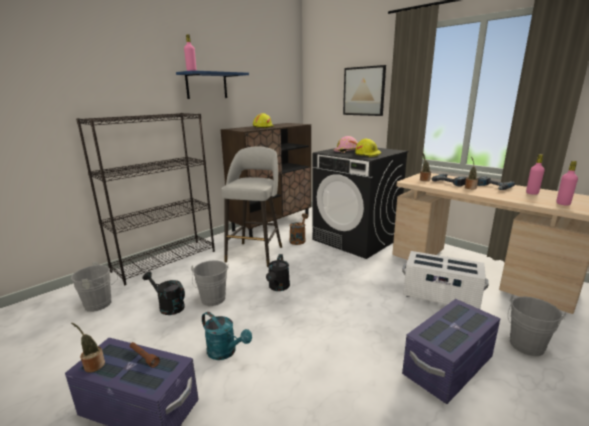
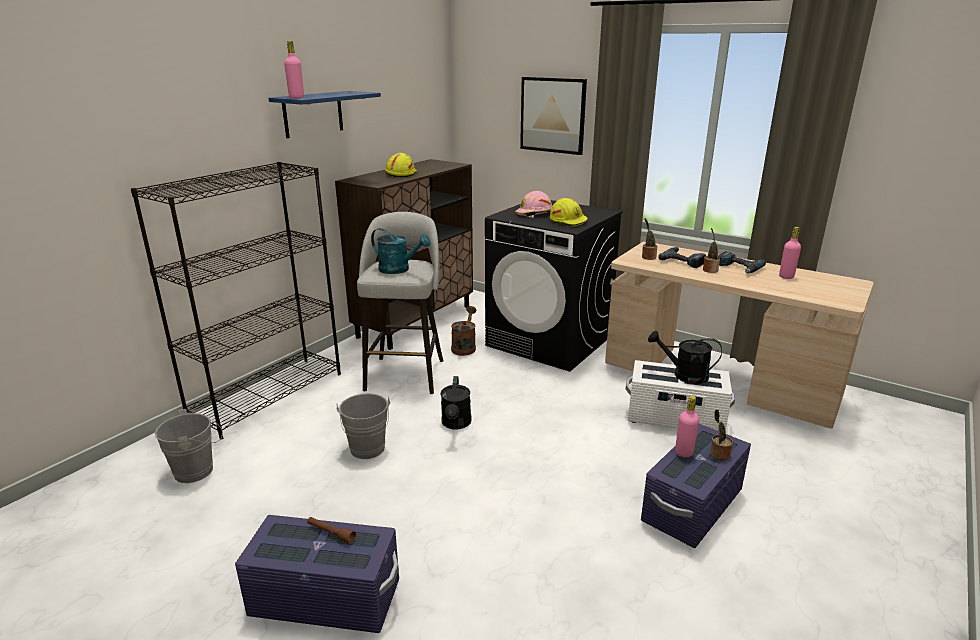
camera: 10 degrees left, 5 degrees up
potted plant [71,323,105,373] -> potted plant moved to [710,409,733,460]
black watering can [142,271,185,315] -> black watering can moved to [648,330,722,384]
turquoise watering can [202,312,252,360] -> turquoise watering can moved to [371,228,431,274]
grey bucket [508,296,566,356] -> none
pink bottle [556,161,578,205] -> pink bottle moved to [675,395,699,458]

